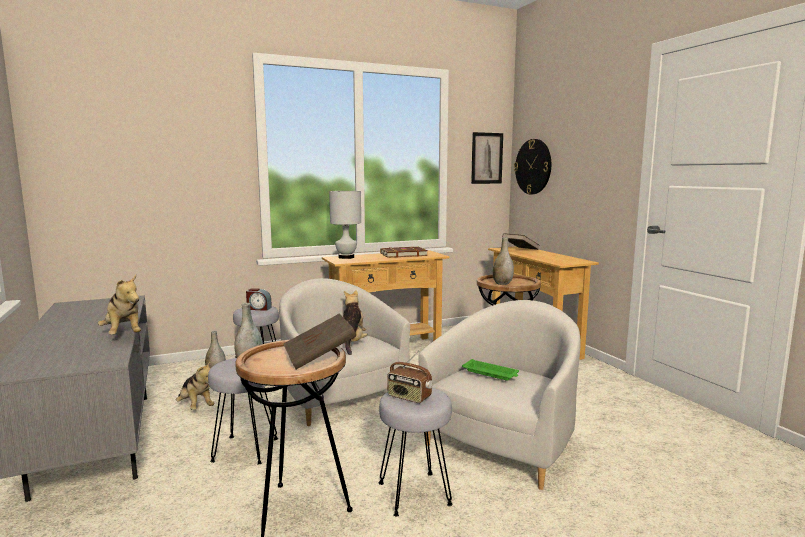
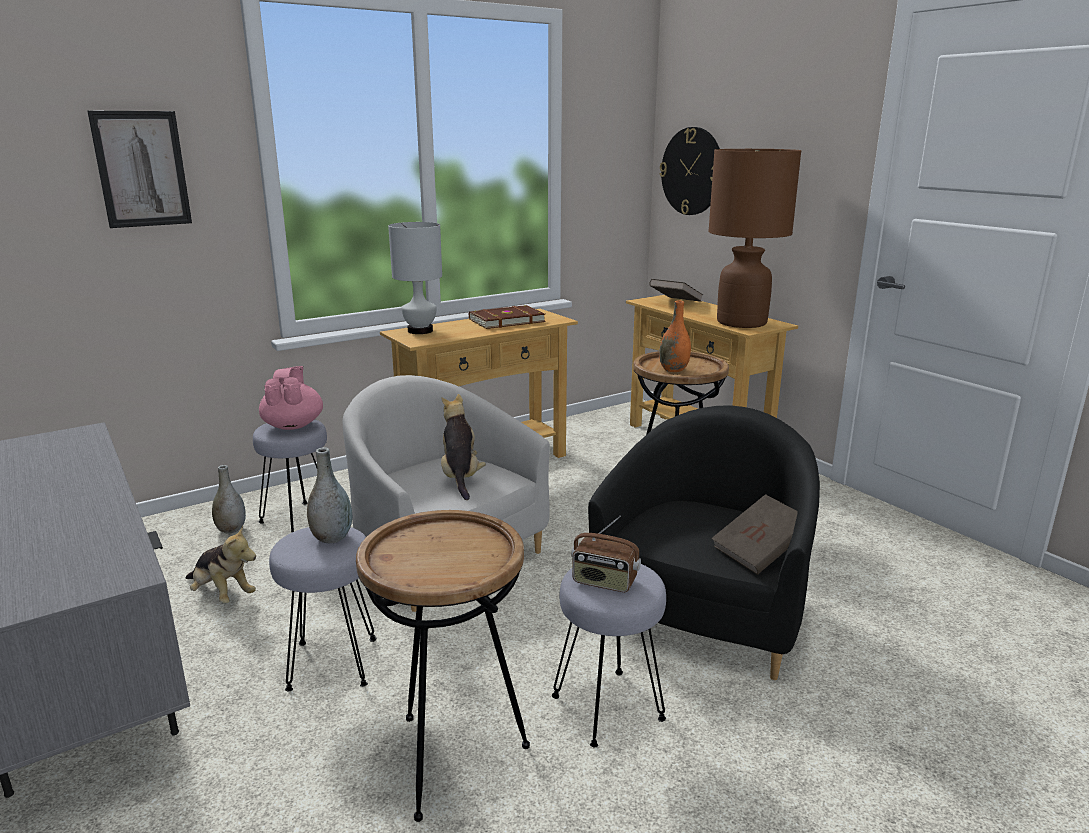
camera: 10 degrees left, 10 degrees up
plush toy [98,275,141,335] -> none
alarm clock [246,288,272,311] -> pink teapot [259,366,323,430]
brown book [283,313,356,369] -> brown book moved to [711,494,798,575]
white armchair [418,300,581,490] -> black armchair [588,405,820,680]
green tray [462,359,519,380] -> none
picture [471,132,503,184] -> picture moved to [87,111,192,228]
grey vase [493,237,514,285] -> orange vase [659,300,691,372]
none -> brown table lamp [708,149,802,328]

